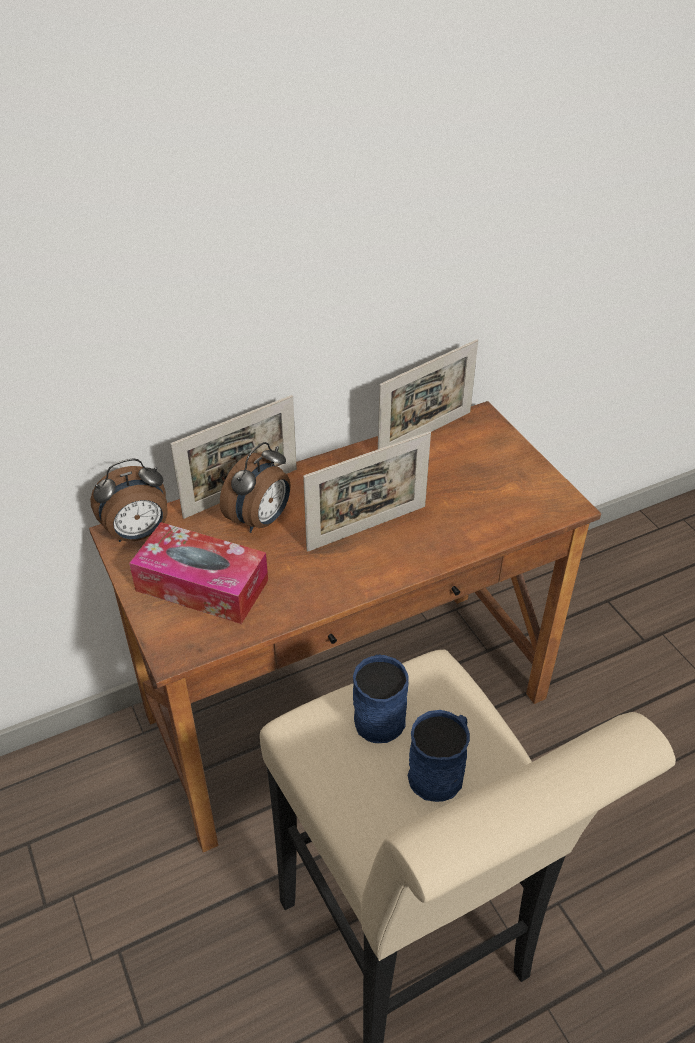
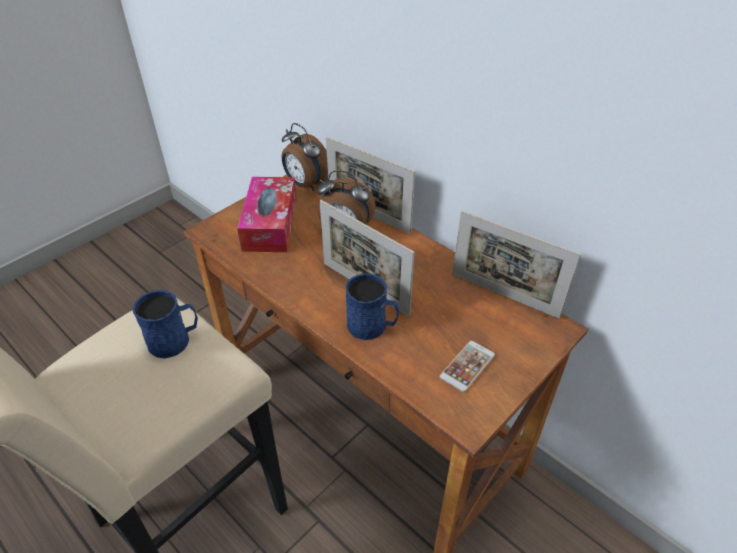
camera: 70 degrees right, 0 degrees up
blue mug [408,710,470,802] -> blue mug moved to [345,273,399,340]
none -> phone [440,341,495,392]

